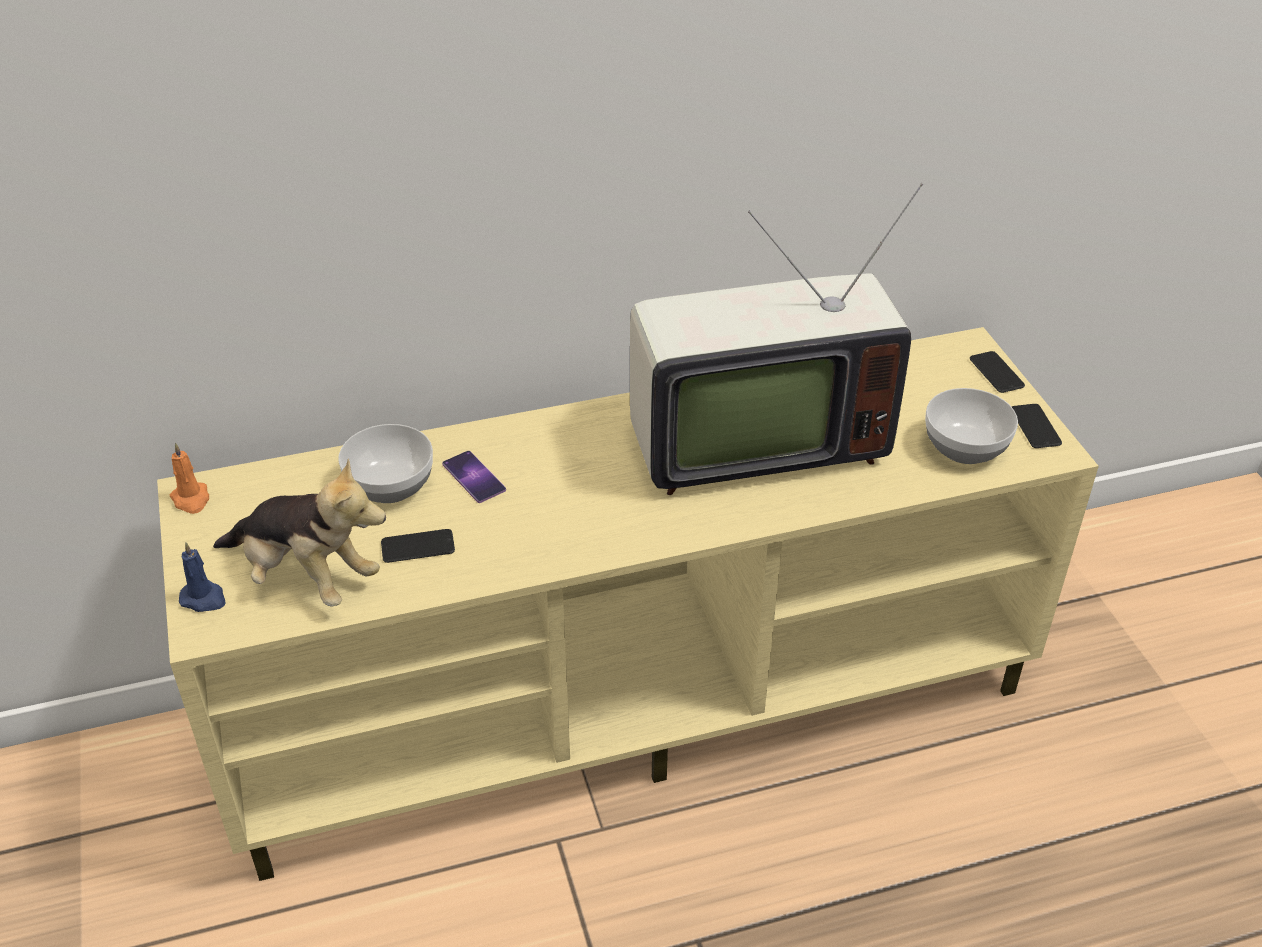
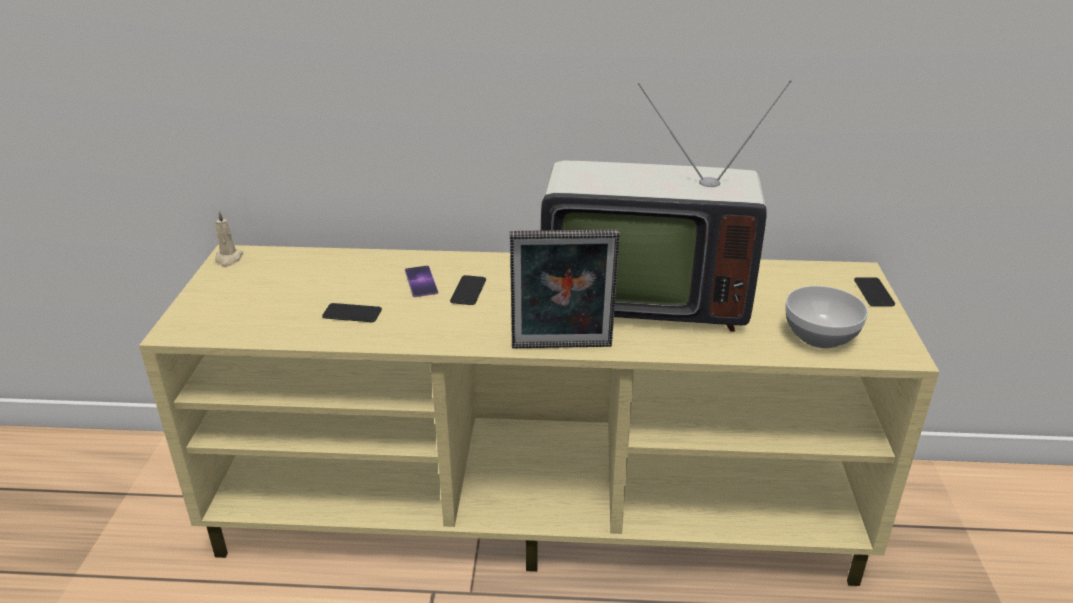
camera: 20 degrees right, 10 degrees down
orange candle [170,443,209,514] -> beige candle [215,211,243,266]
blue candle [179,542,226,612] -> none
plush toy [213,458,386,607] -> none
bowl [338,424,433,503] -> none
phone [1012,404,1062,448] -> phone moved to [450,275,486,305]
none -> picture frame [510,230,620,349]

